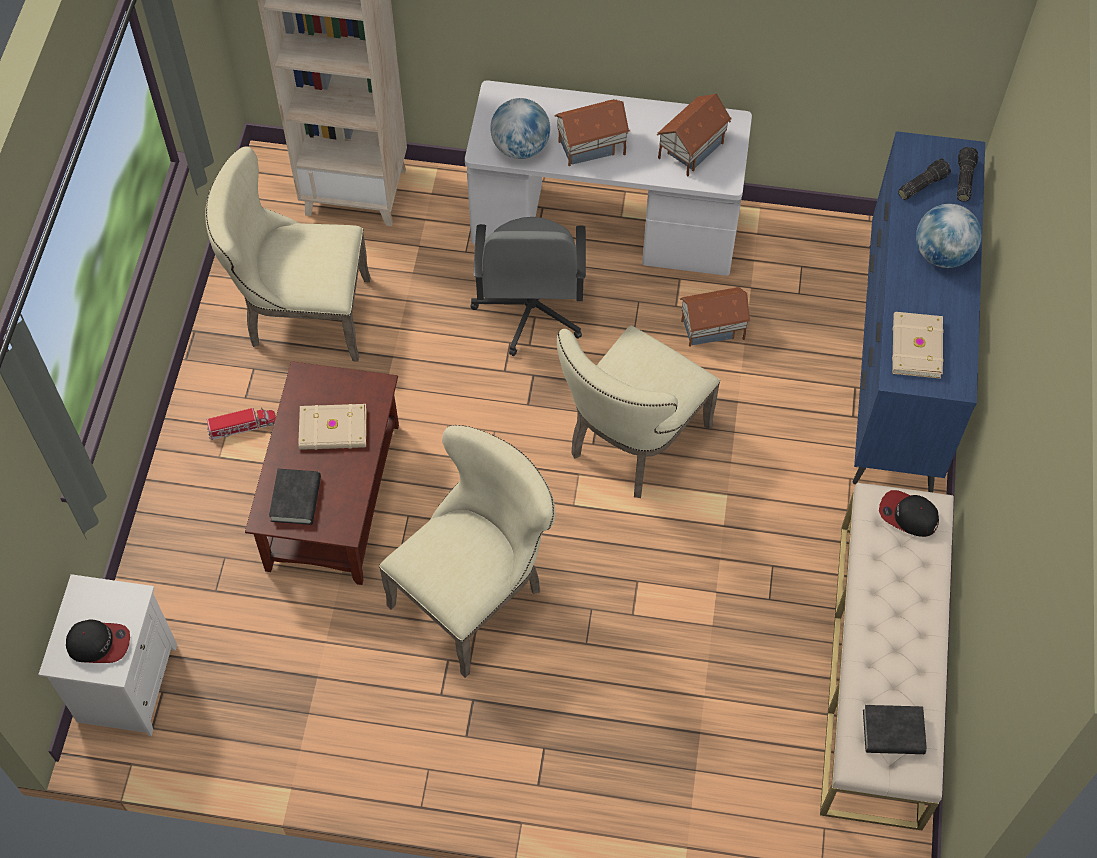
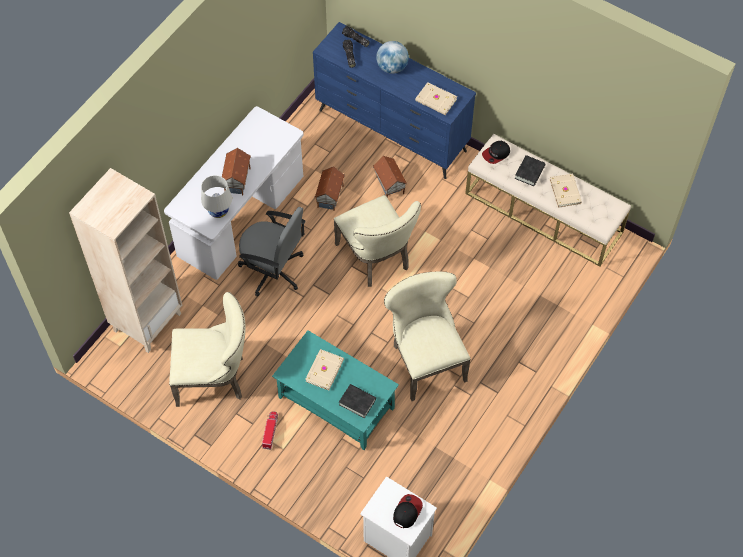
camera: 65 degrees left, 0 degrees up
beige chair [205,146,371,362] -> beige chair turned 120 degrees counterclockwise [169,292,246,407]
brown coffee table [245,361,399,585] -> turquoise coffee table [272,331,399,450]
globe [490,98,550,159] -> white table lamp [201,175,232,218]
toy house [657,94,732,176] -> toy house moved to [373,156,407,198]
black book [863,705,927,754] -> black book moved to [515,155,545,186]
none -> beige book [549,174,582,208]

